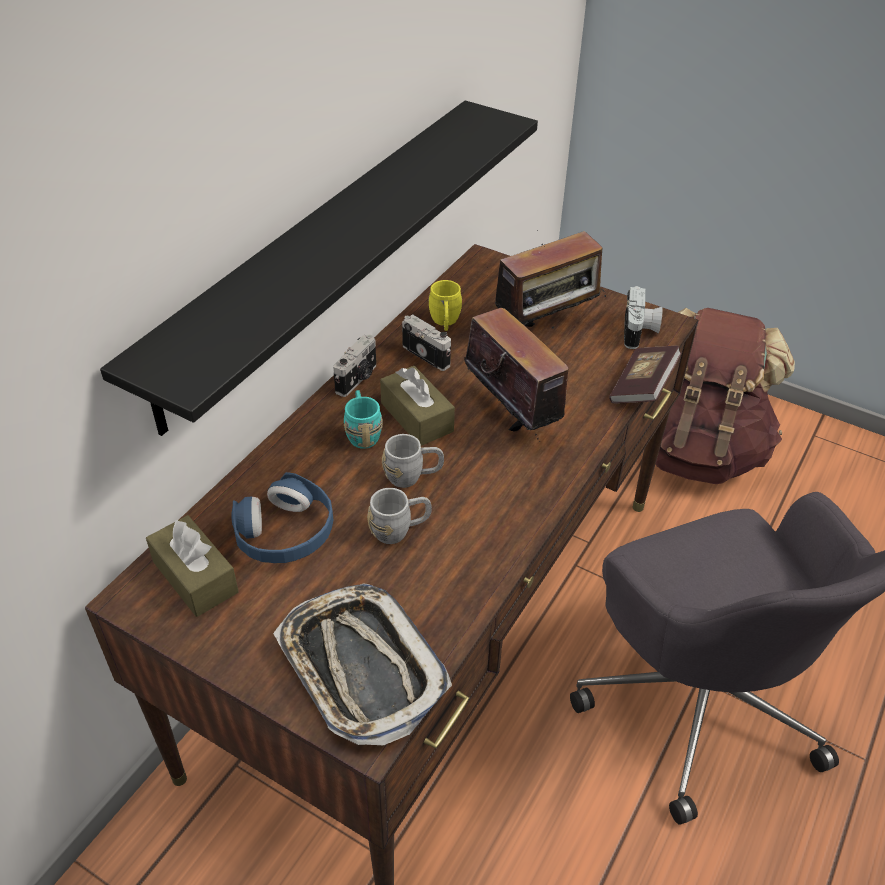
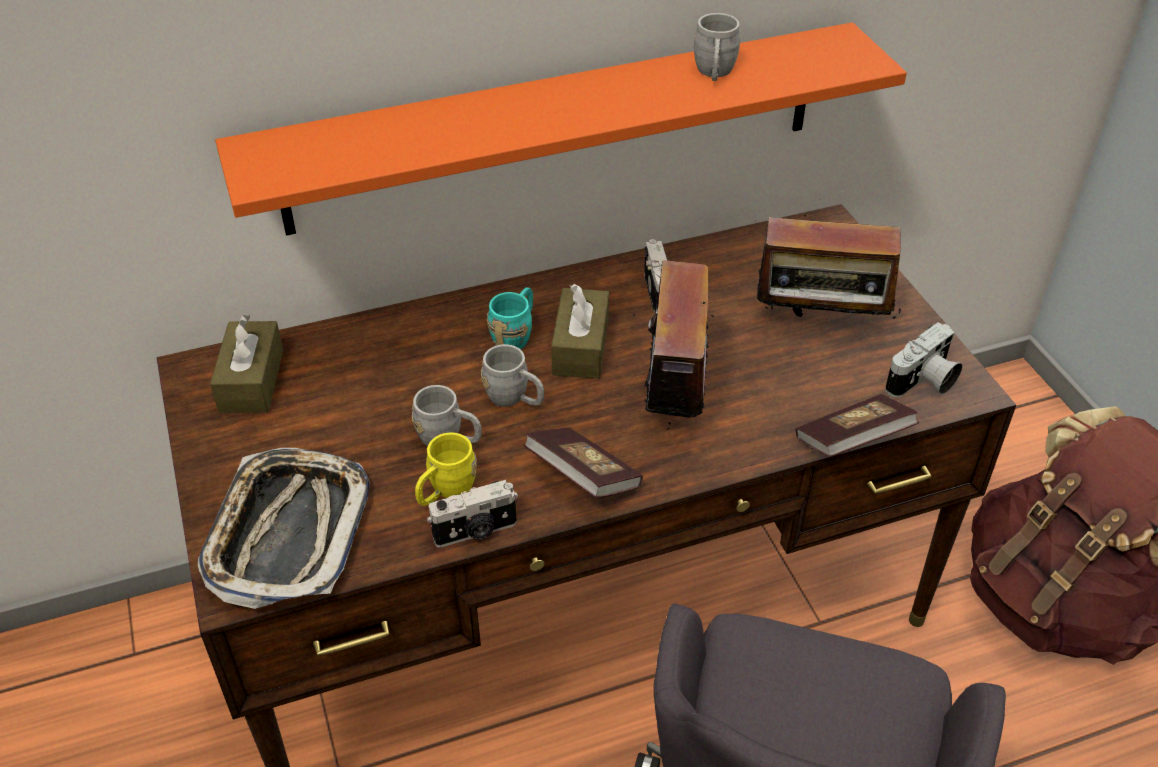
camera: 40 degrees right, 0 degrees up
black shelf [100,100,538,436] -> orange shelf [215,22,907,236]
blue headphones [231,472,333,563] -> none
camera [333,334,376,397] -> camera moved to [427,480,518,548]
yellow mug [428,280,462,331] -> yellow mug moved to [415,432,477,506]
none -> book [523,427,643,498]
none -> grey mug [694,13,740,81]

